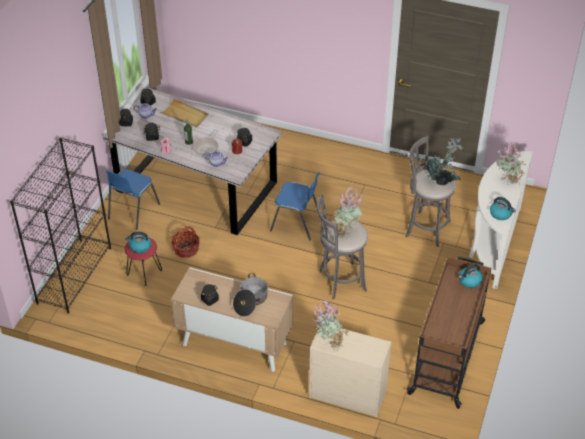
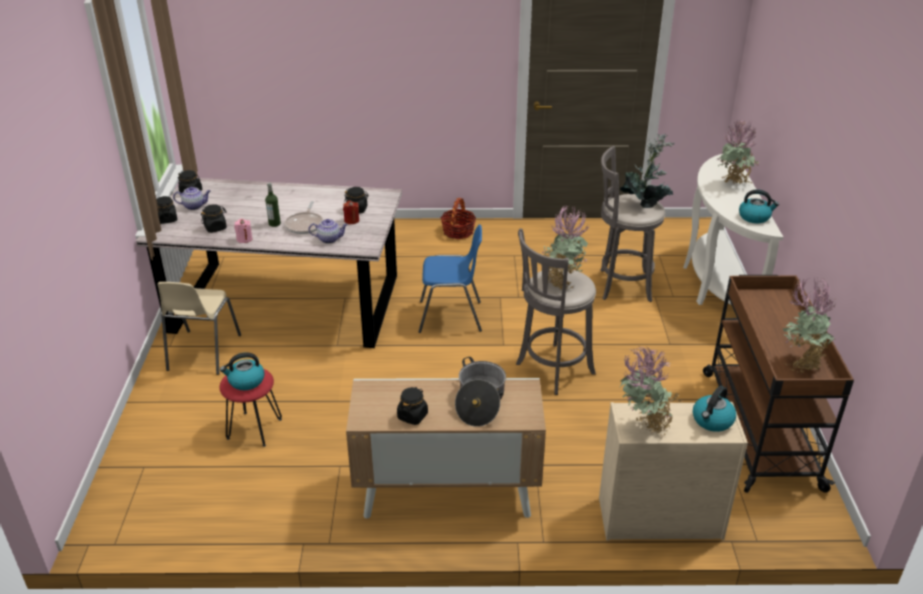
camera: 20 degrees left, 10 degrees down
black bookcase [10,137,111,313] -> none
blue chair [106,169,160,230] -> beige chair [157,282,241,375]
beige tray [160,99,209,128] -> none
basket [171,226,200,258] -> basket moved to [441,198,476,239]
kettle [459,264,483,288] -> kettle moved to [693,386,736,432]
none -> potted plant [783,278,836,373]

